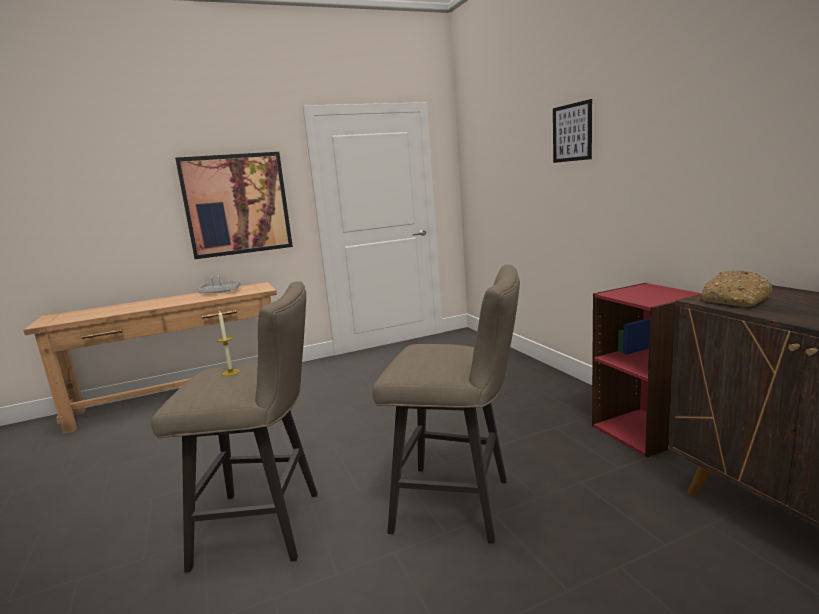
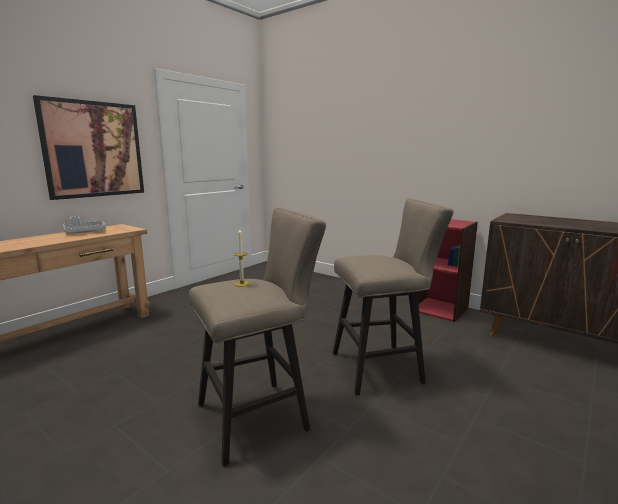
camera: 30 degrees left, 0 degrees up
picture [553,99,592,163] -> none
bread [702,270,772,307] -> none

